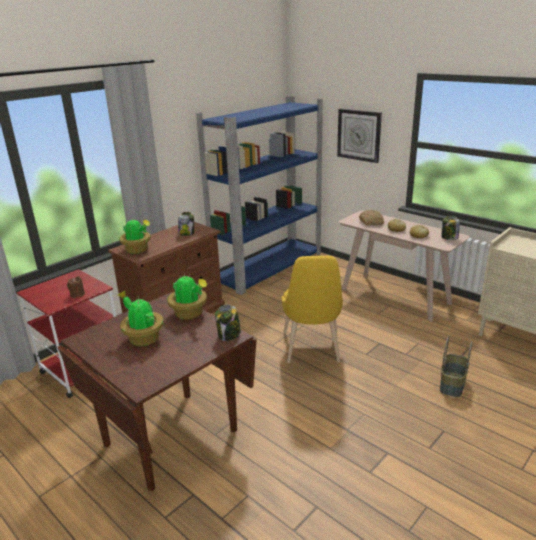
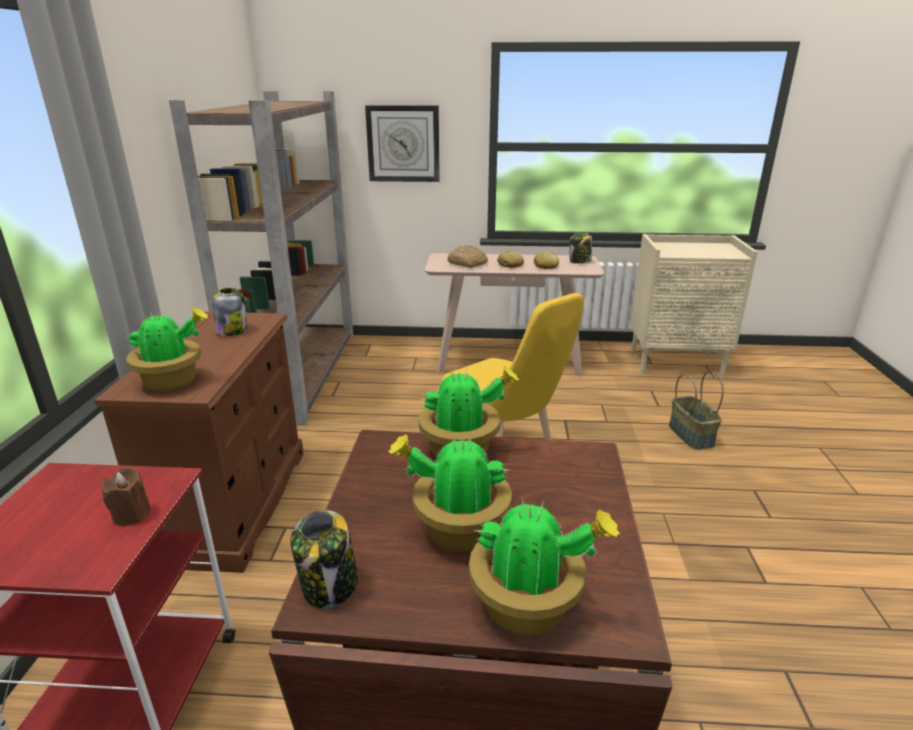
camera: 40 degrees left, 0 degrees up
blue bookcase [196,96,323,295] -> brown bookcase [169,91,354,426]
jar [215,304,241,341] -> jar moved to [291,510,358,609]
none -> potted plant [469,498,620,635]

